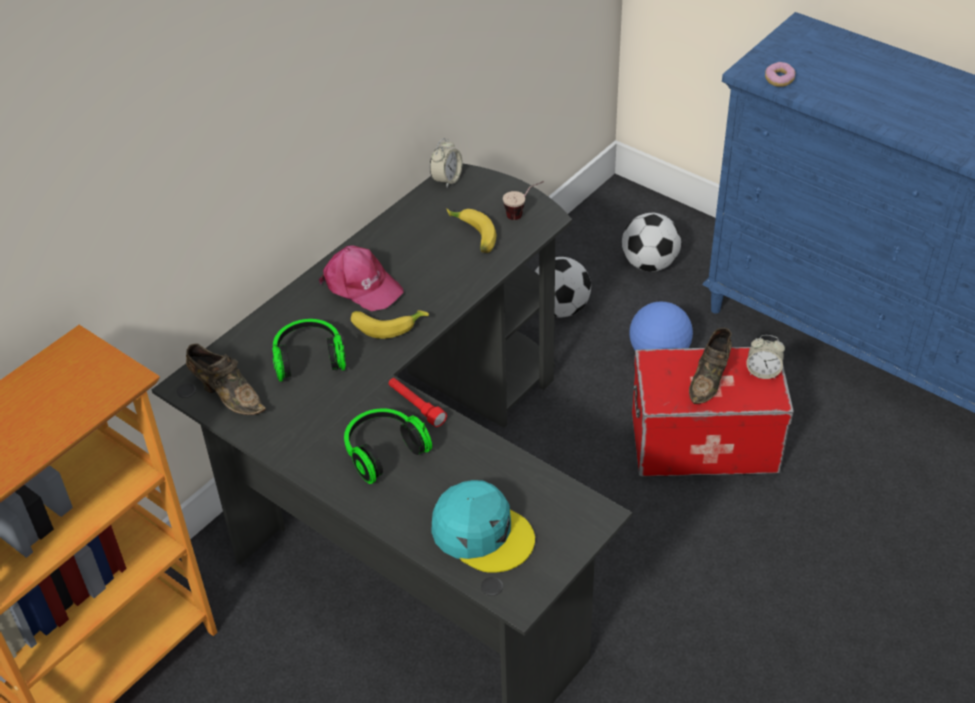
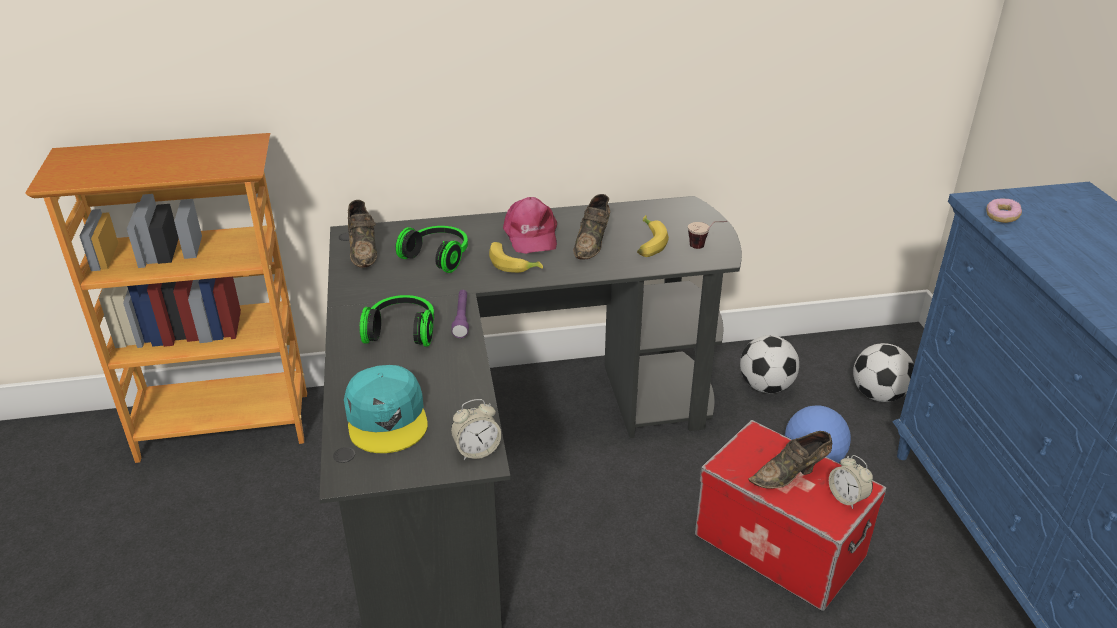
camera: 40 degrees right, 10 degrees down
red flashlight [389,378,447,427] -> purple flashlight [451,290,469,338]
alarm clock [430,138,463,188] -> alarm clock moved to [451,399,501,460]
none -> brown shoe [573,194,610,259]

